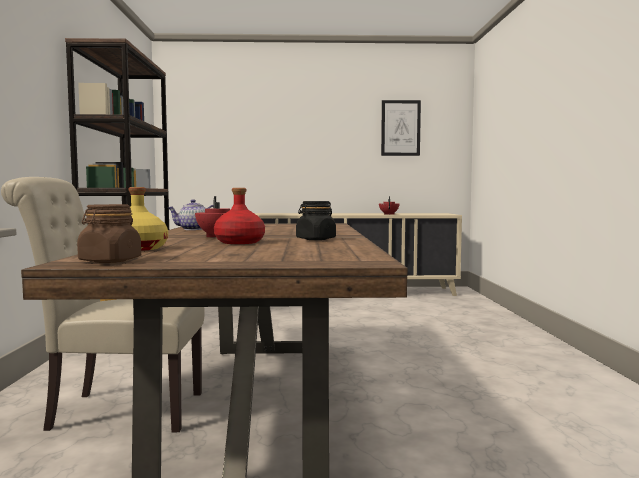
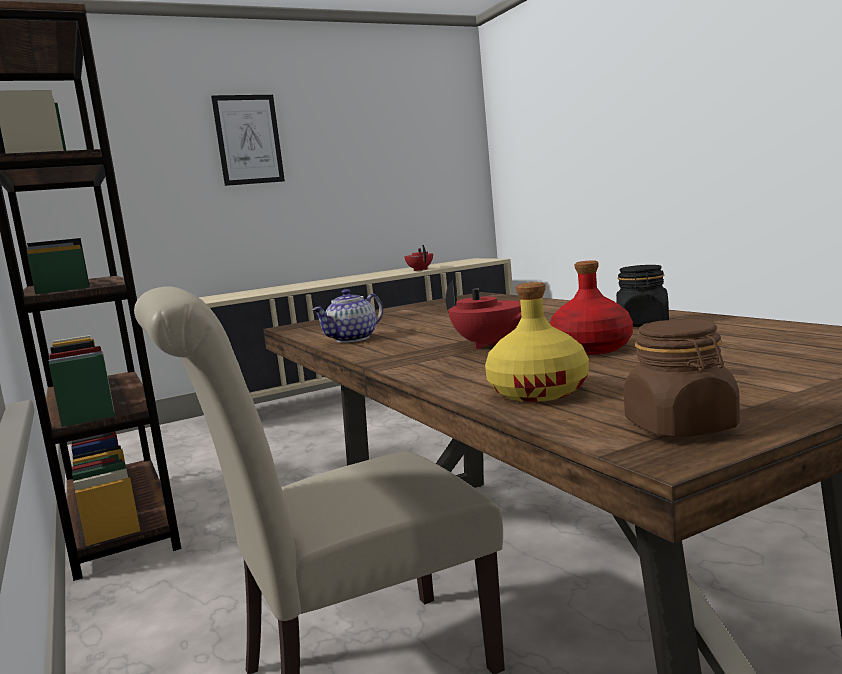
camera: 25 degrees left, 5 degrees up
picture [381,100,421,156] -> picture moved to [211,95,285,186]

